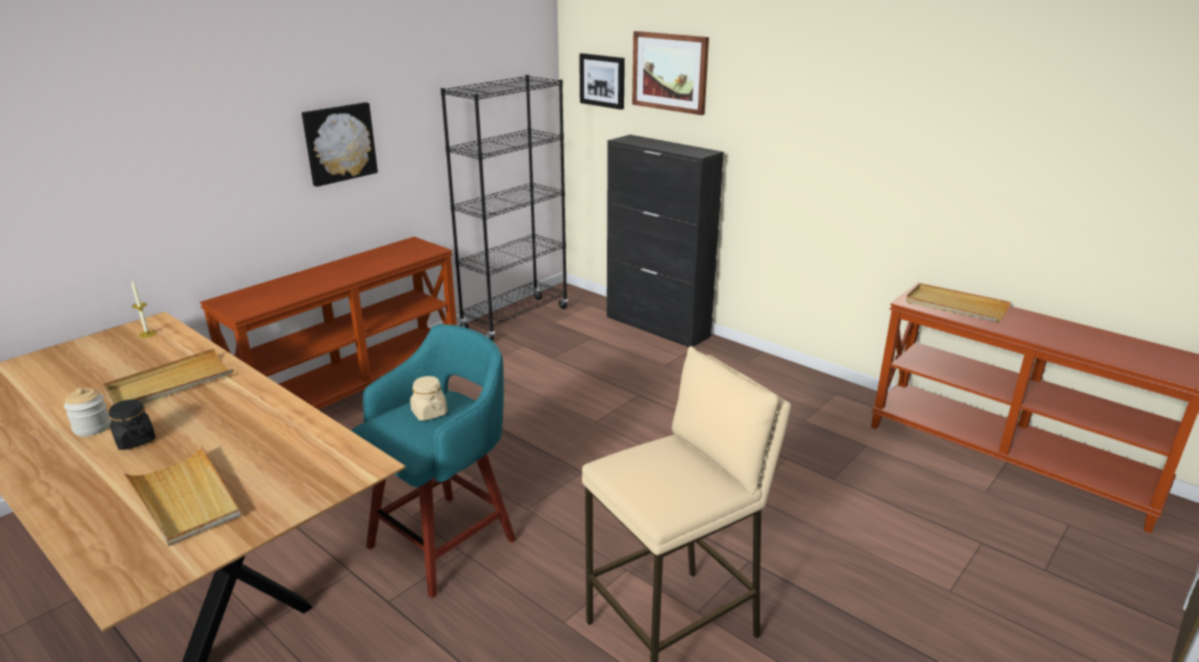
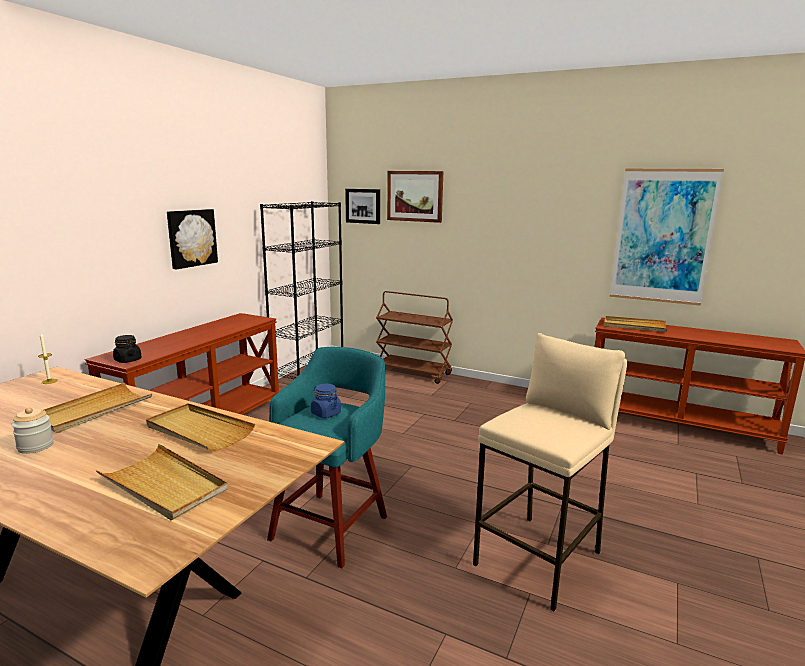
camera: 15 degrees left, 10 degrees down
black jar [109,399,156,450] -> black jar moved to [113,335,142,363]
beige jar [410,376,447,421] -> blue jar [311,384,341,418]
black cabinet [607,135,724,347] -> brown cart [376,291,453,384]
none -> beige tray [146,403,255,451]
none -> picture [610,169,724,306]

